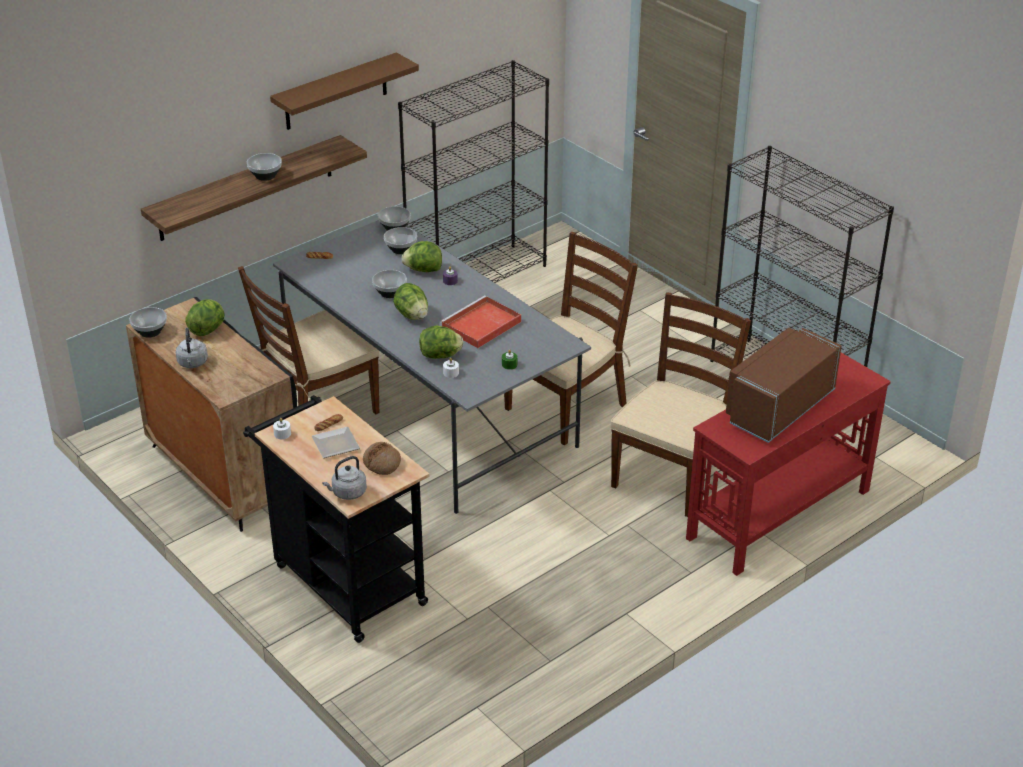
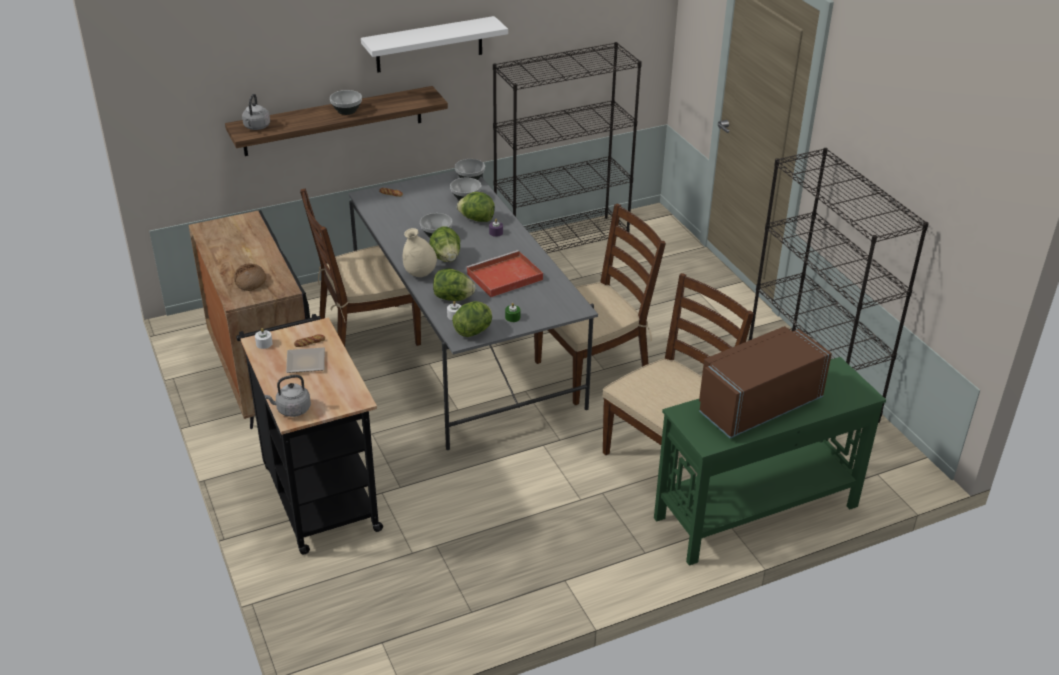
camera: 15 degrees right, 0 degrees up
bowl [129,307,167,338] -> none
grey kettle [176,328,208,368] -> grey kettle moved to [242,94,270,130]
lettuce [185,299,225,336] -> lettuce moved to [452,301,492,337]
brown shelf [270,52,419,130] -> white shelf [361,16,508,73]
bread [363,442,401,475] -> bread moved to [234,264,267,291]
red console table [686,353,891,576] -> green console table [654,357,886,566]
none -> beige vase [403,228,437,277]

